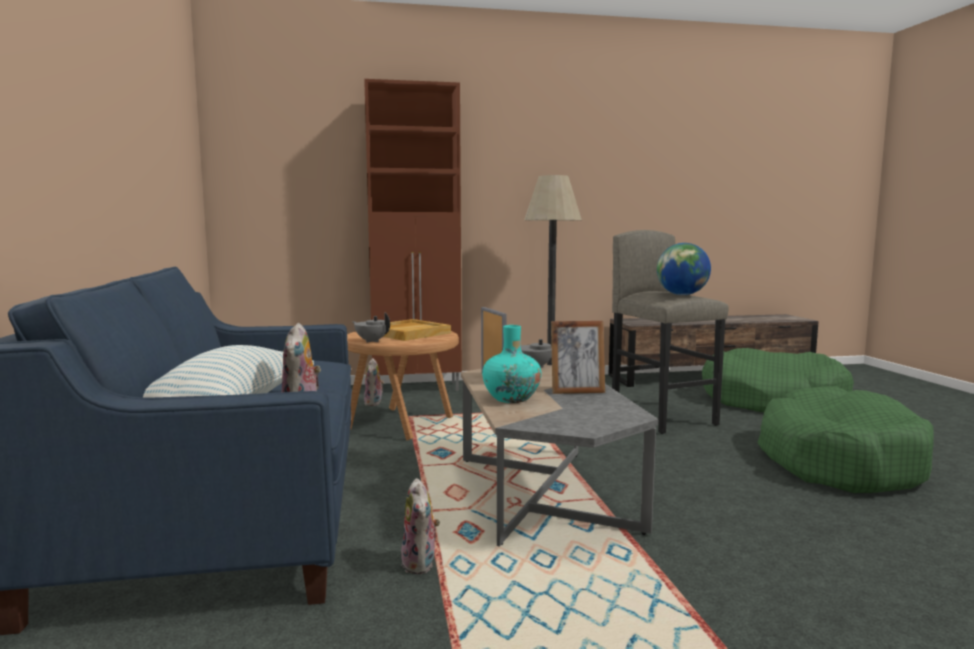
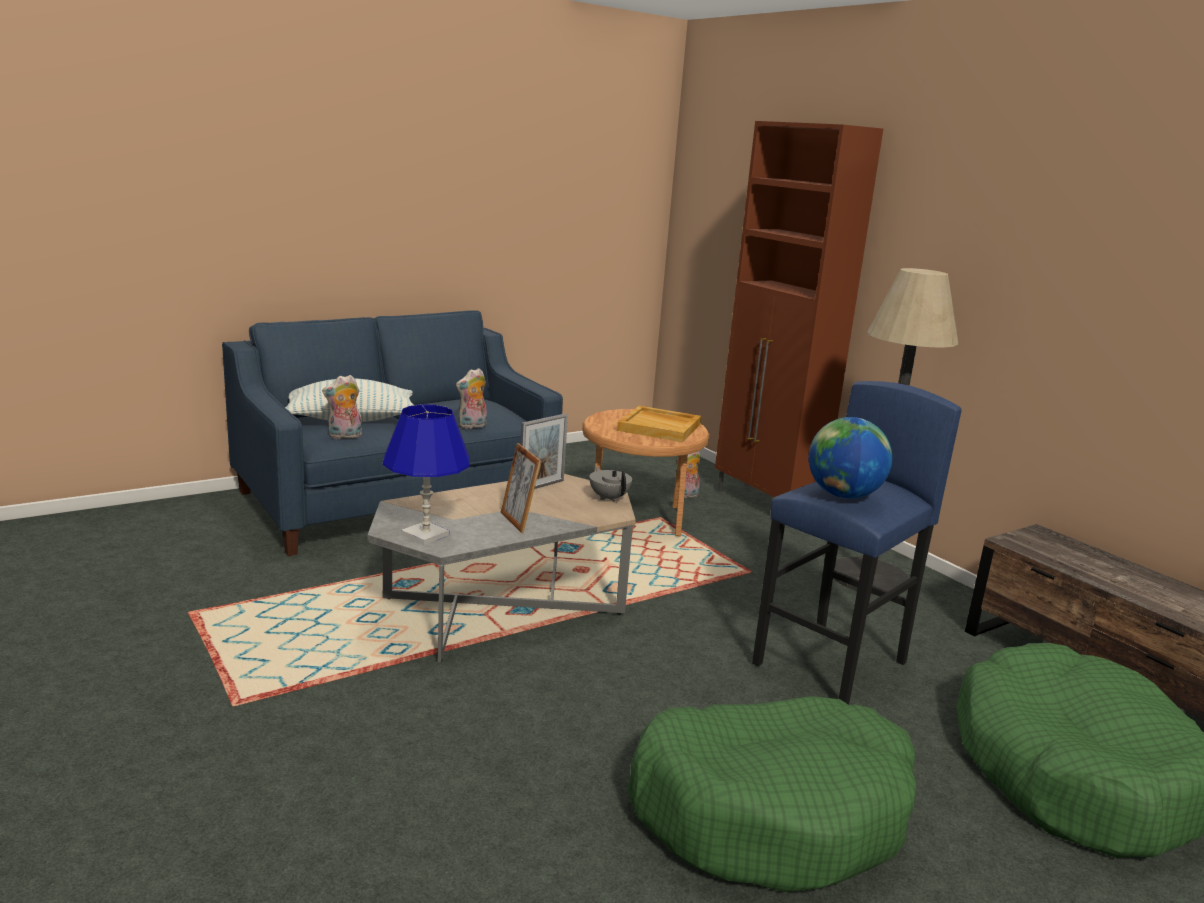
camera: 65 degrees right, 10 degrees up
grey teapot [352,313,390,343] -> none
plush toy [400,478,440,574] -> plush toy moved to [456,368,487,429]
turquoise vase [482,325,541,403] -> none
grey stool [612,230,729,434] -> blue stool [752,381,962,704]
none -> blue table lamp [382,404,470,545]

